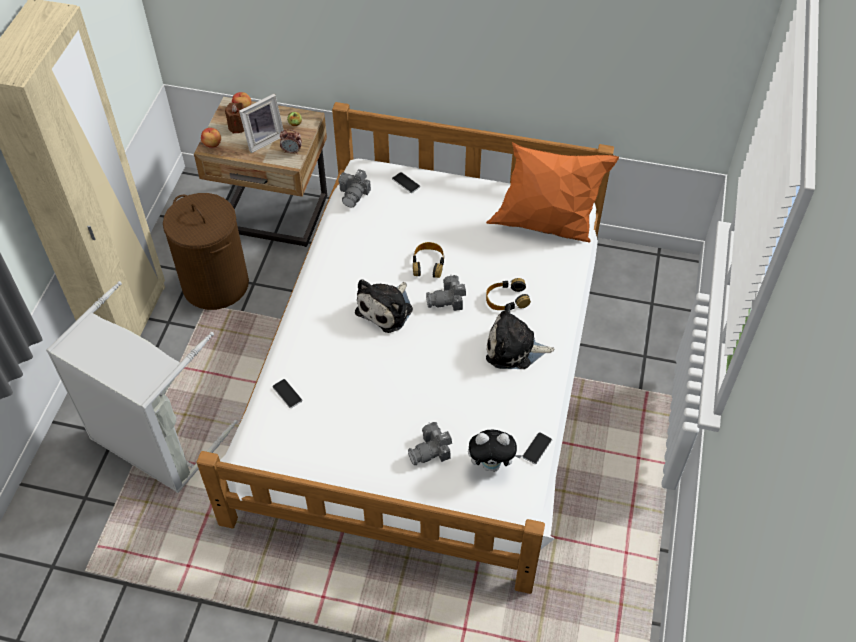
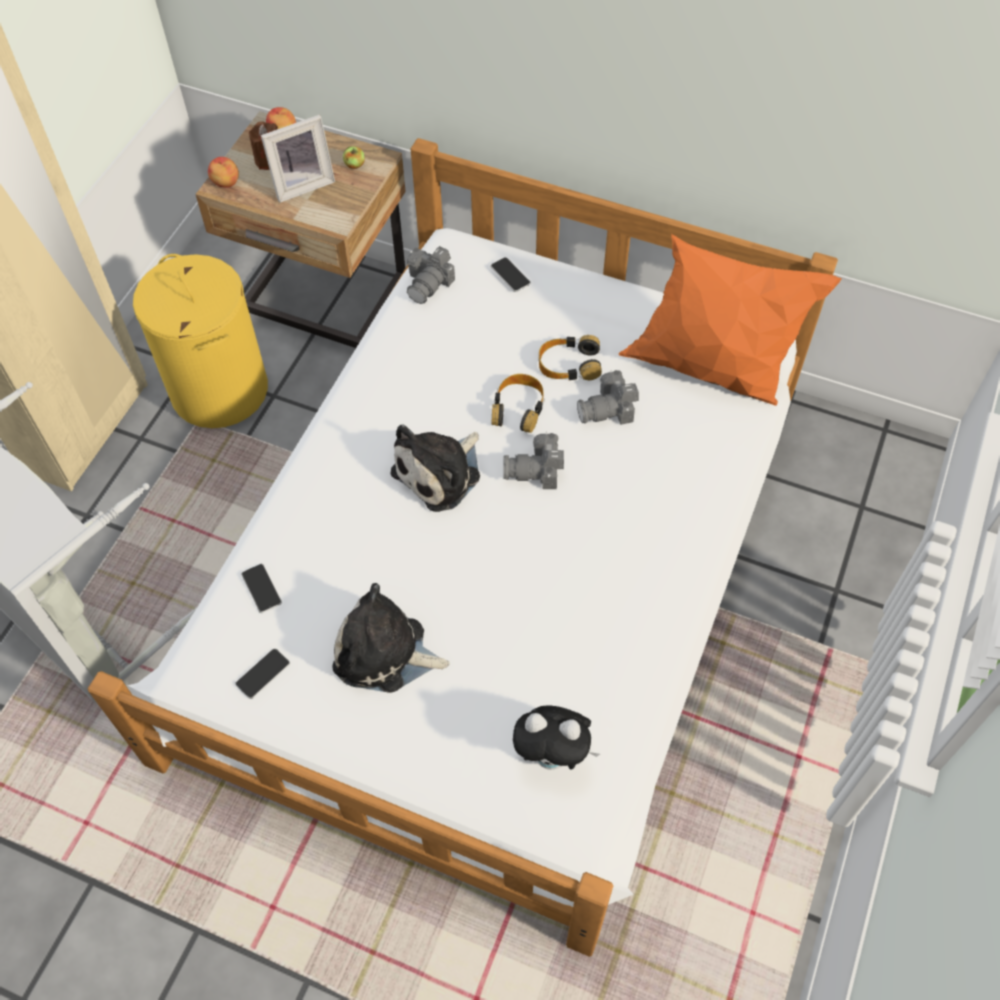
camera: 10 degrees right, 5 degrees up
brown laundry basket [163,193,249,310] -> yellow laundry basket [133,254,268,428]
alarm clock [280,129,302,154] -> none
camera [408,422,452,465] -> camera moved to [577,370,639,425]
headphones [486,278,531,310] -> headphones moved to [539,335,602,380]
plush toy [486,304,554,369] -> plush toy moved to [333,583,450,693]
phone [522,432,552,464] -> phone moved to [235,648,290,699]

